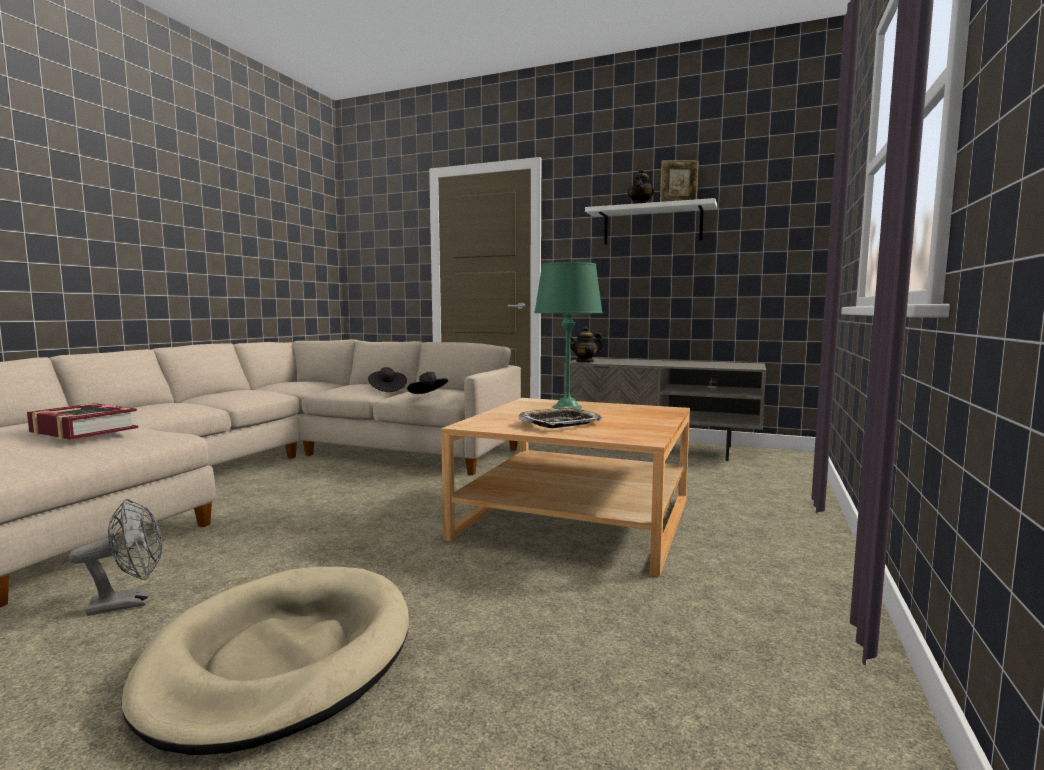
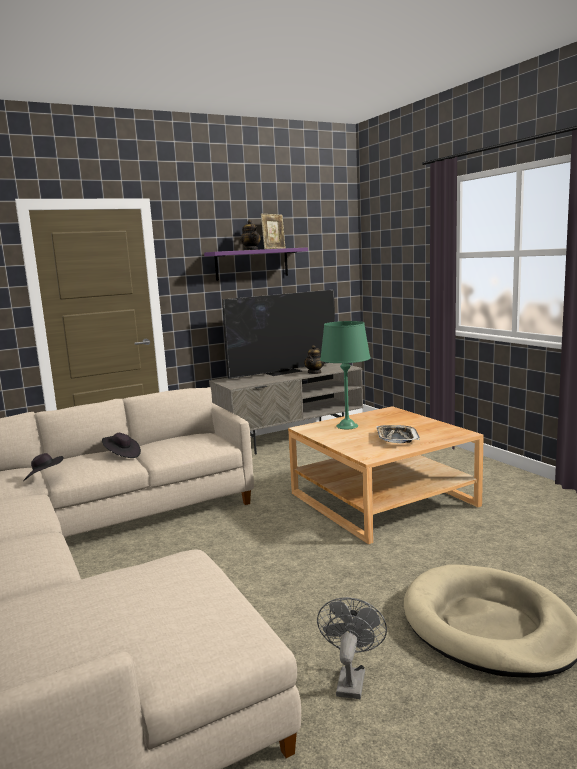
camera: 50 degrees left, 5 degrees up
book [27,403,138,440] -> none
black hat [407,372,448,394] -> black hat moved to [23,453,64,481]
teapot [570,326,604,363] -> teapot moved to [304,345,324,374]
white shelf [585,198,717,245] -> purple shelf [204,247,308,281]
none -> television [222,290,335,379]

